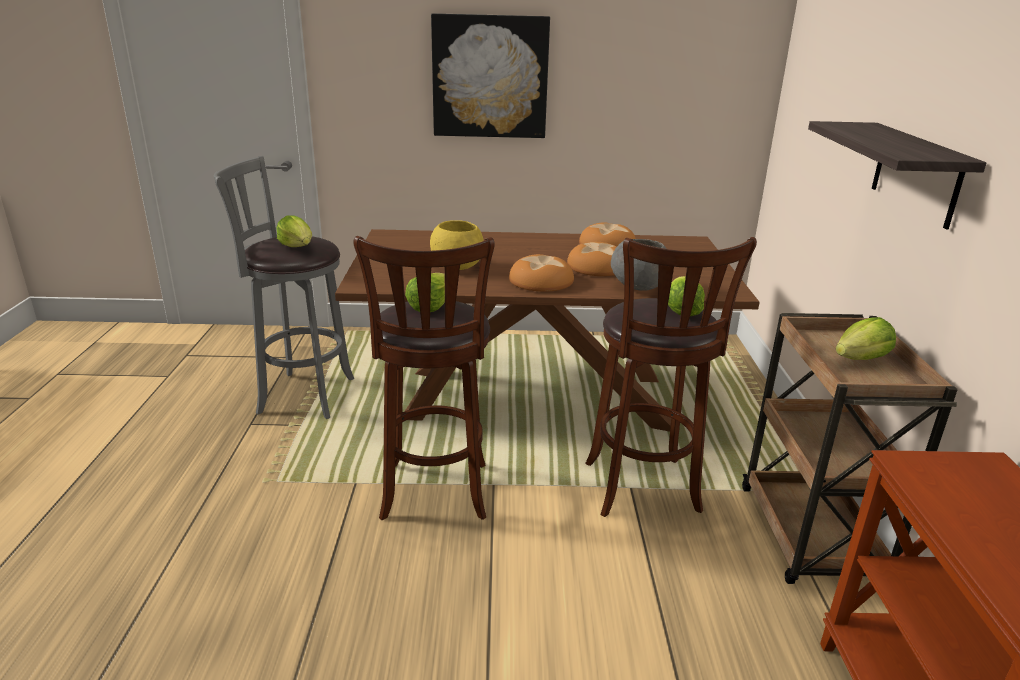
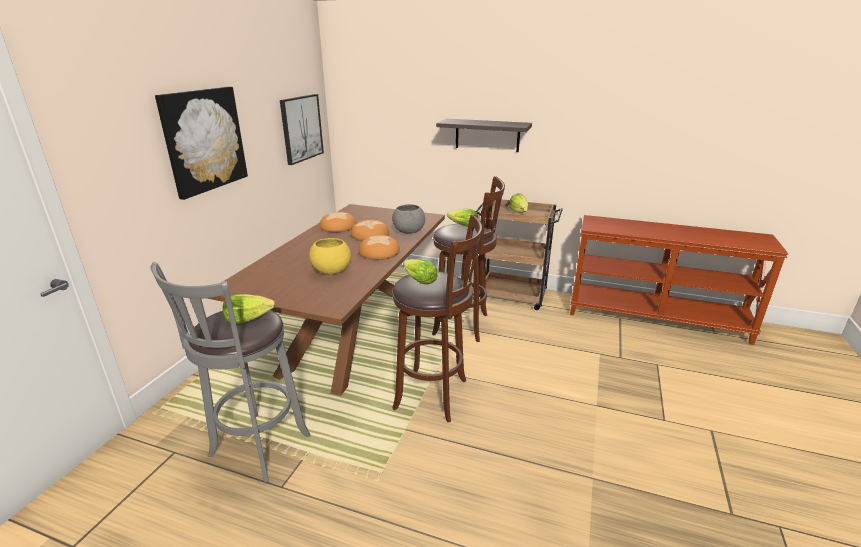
camera: 70 degrees left, 0 degrees up
none -> picture [280,94,324,165]

